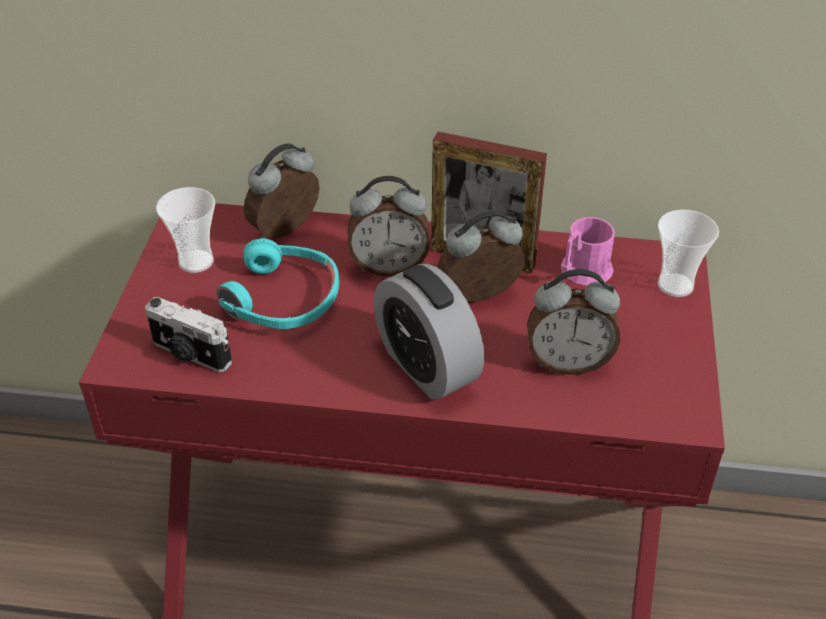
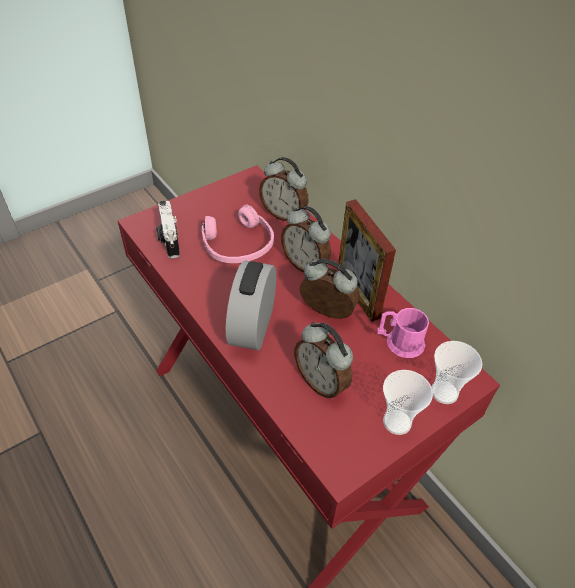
camera: 45 degrees right, 5 degrees up
cup [156,187,215,273] -> cup moved to [383,370,433,435]
turquoise headphones [216,238,339,329] -> pink headphones [202,205,274,263]
alarm clock [244,143,320,239] -> alarm clock turned 150 degrees counterclockwise [259,157,308,221]

